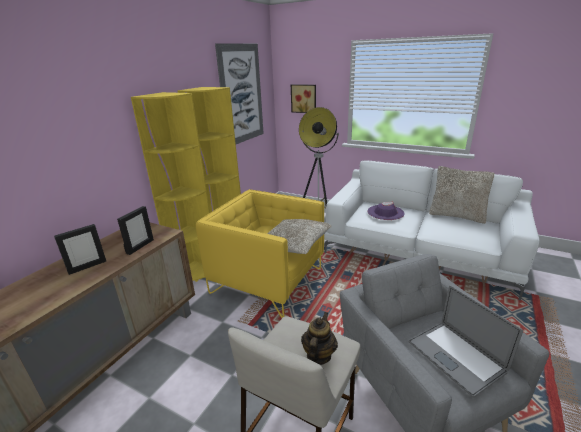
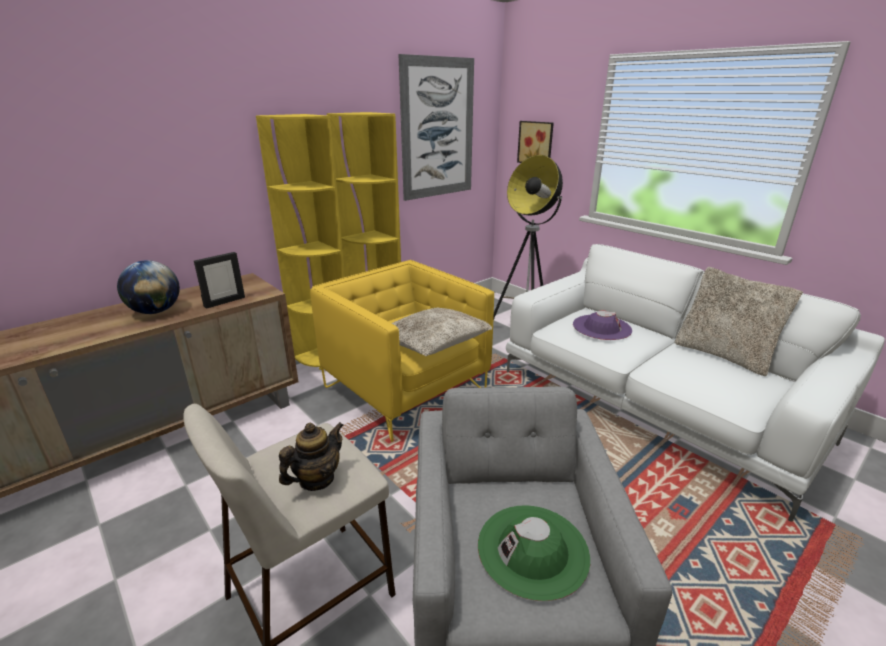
camera: 20 degrees right, 0 degrees up
picture frame [54,224,106,275] -> globe [117,260,180,314]
laptop [409,285,523,398] -> green hat [478,505,590,602]

